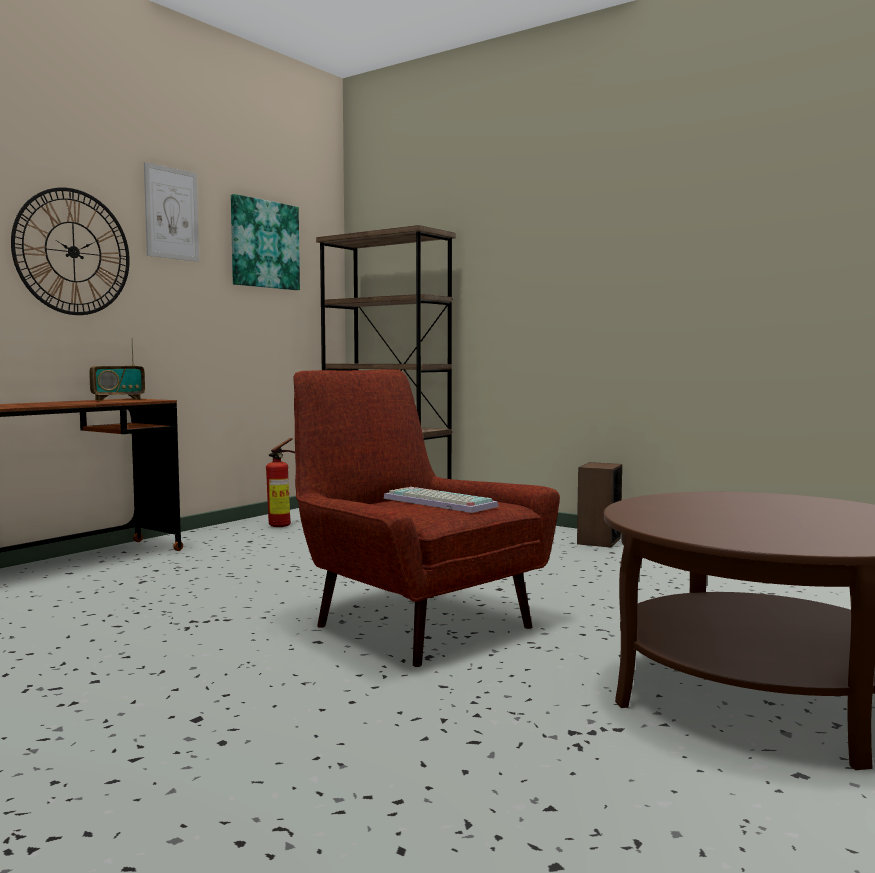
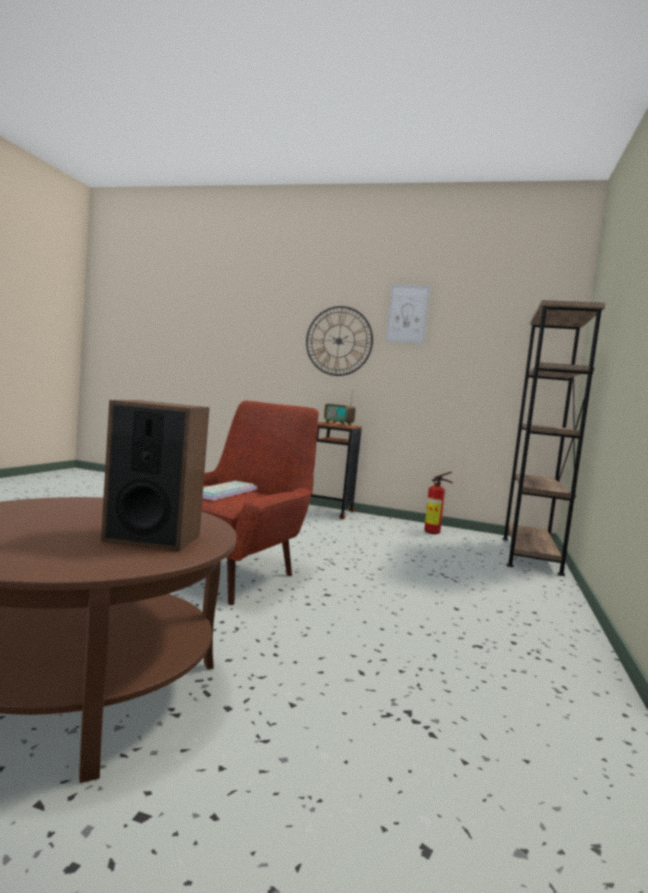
camera: 70 degrees right, 0 degrees up
picture [231,194,300,290] -> none
speaker [577,462,622,548] -> speaker moved to [101,400,210,551]

